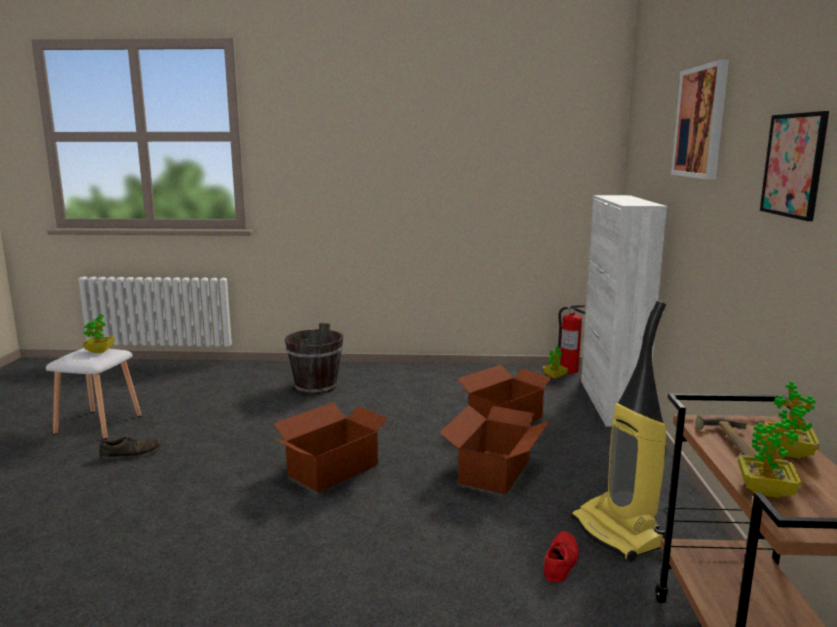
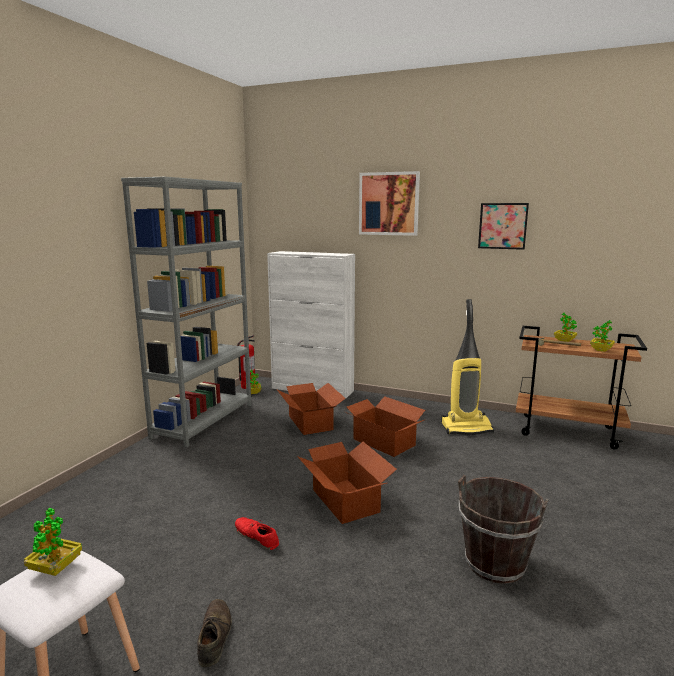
camera: 70 degrees left, 0 degrees up
brown bucket [285,323,343,395] -> brown bucket moved to [458,475,548,584]
red shoe [544,531,579,582] -> red shoe moved to [235,517,279,550]
none -> grey bookcase [121,177,251,448]

